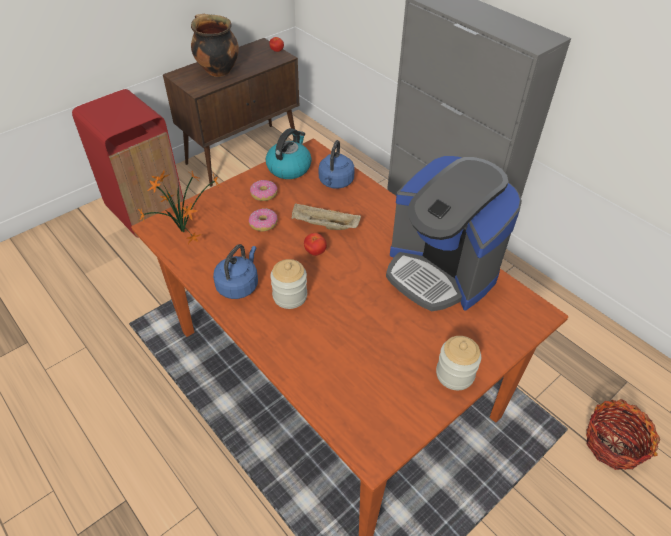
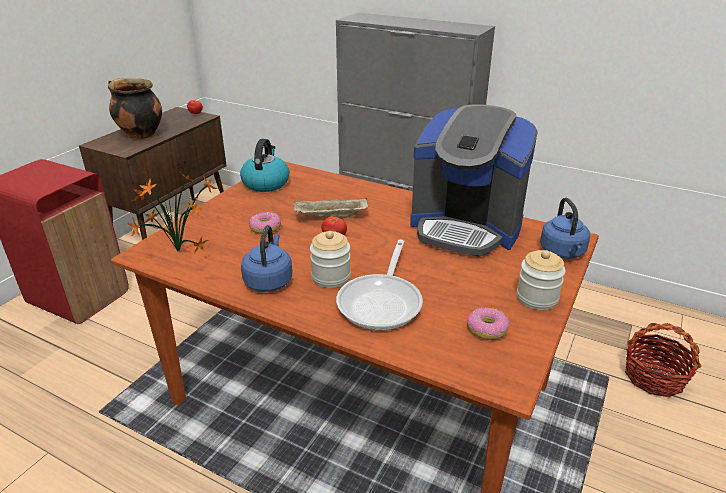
camera: 20 degrees left, 15 degrees down
donut [250,180,278,201] -> donut moved to [467,308,510,340]
blue kettle [319,140,355,189] -> blue kettle moved to [540,197,590,259]
none -> frying pan [336,240,423,331]

